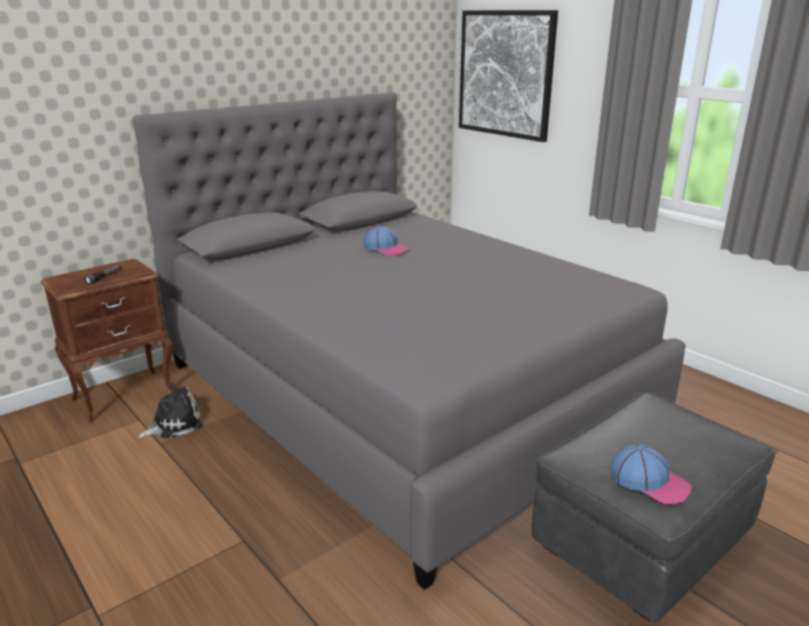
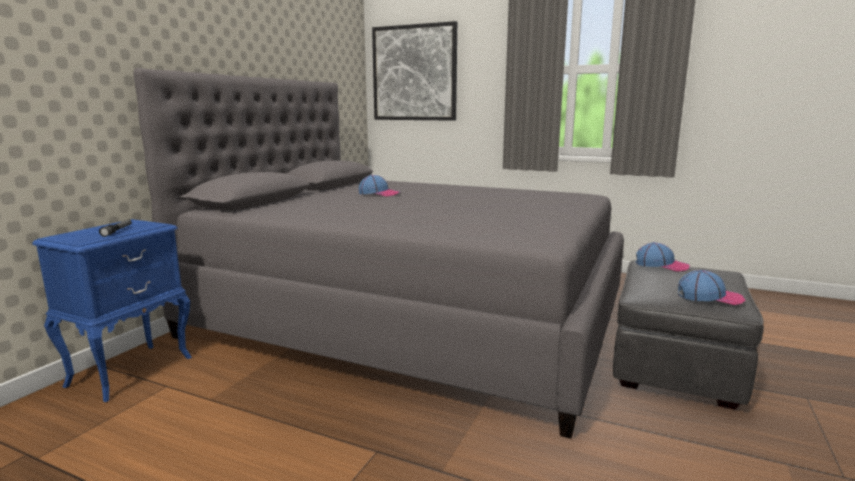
camera: 25 degrees left, 10 degrees down
brown nightstand [41,259,174,424] -> blue nightstand [32,219,192,403]
plush toy [138,383,203,438] -> none
none -> cap [635,242,690,272]

